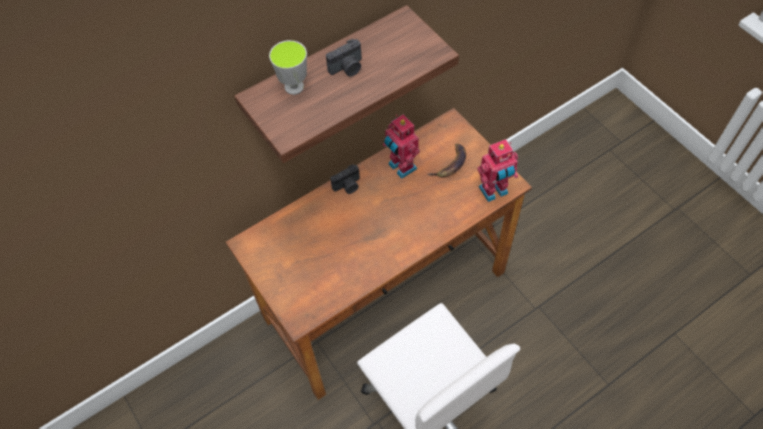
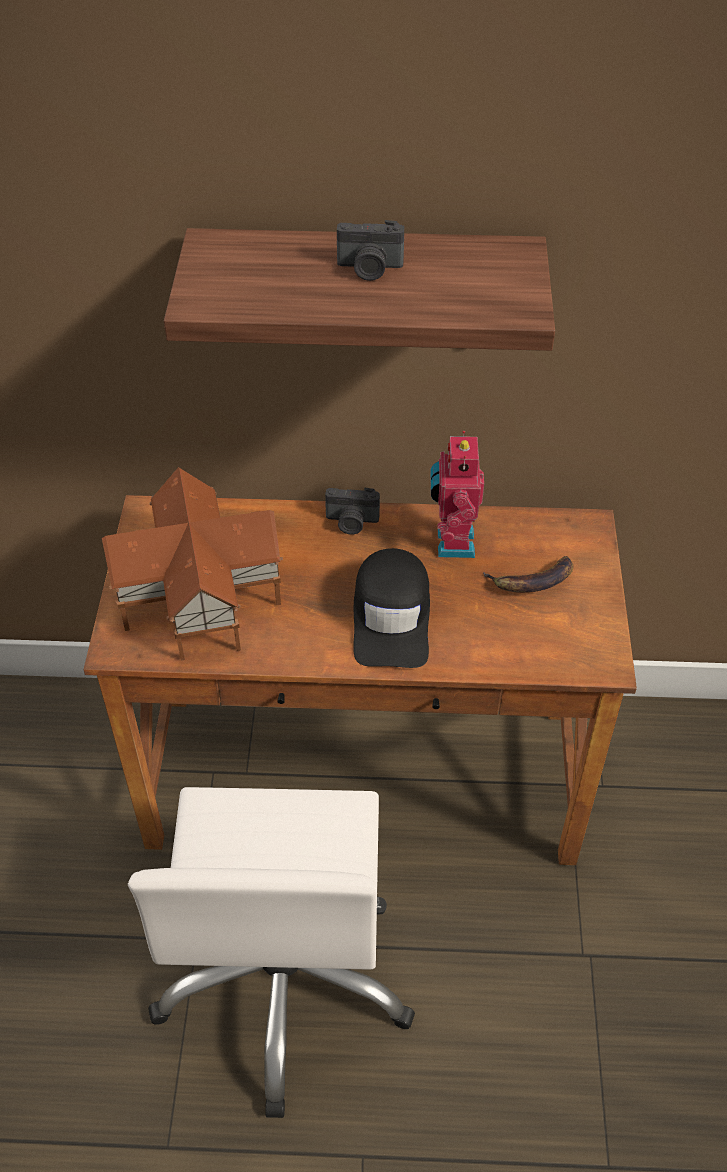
camera: 35 degrees right, 10 degrees down
cup [269,40,307,95] -> none
toy robot [477,139,518,202] -> none
none -> toy house [102,467,283,660]
none -> black cap [353,548,430,668]

